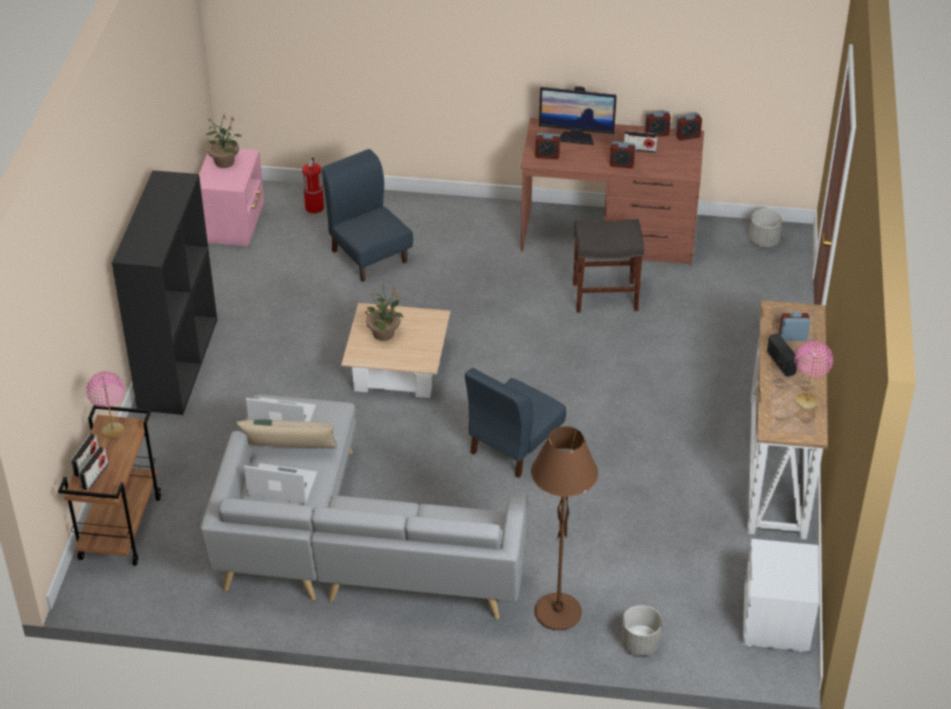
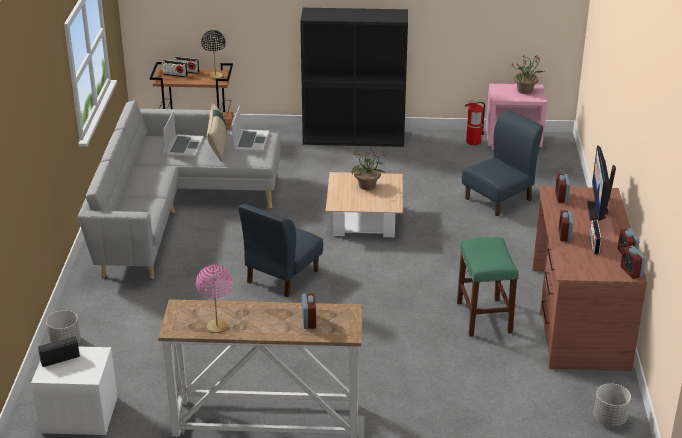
camera: 85 degrees right, 10 degrees down
pink table lamp [86,371,125,439] -> black table lamp [201,30,226,79]
fire extinguisher [302,157,324,213] -> fire extinguisher moved to [465,99,485,145]
blue chair [465,368,566,478] -> blue chair turned 90 degrees counterclockwise [239,204,323,297]
brown floor lamp [531,426,598,630] -> none
grey stool [573,219,644,313] -> green stool [457,237,519,336]
radio [767,333,798,377] -> radio moved to [38,336,80,367]

